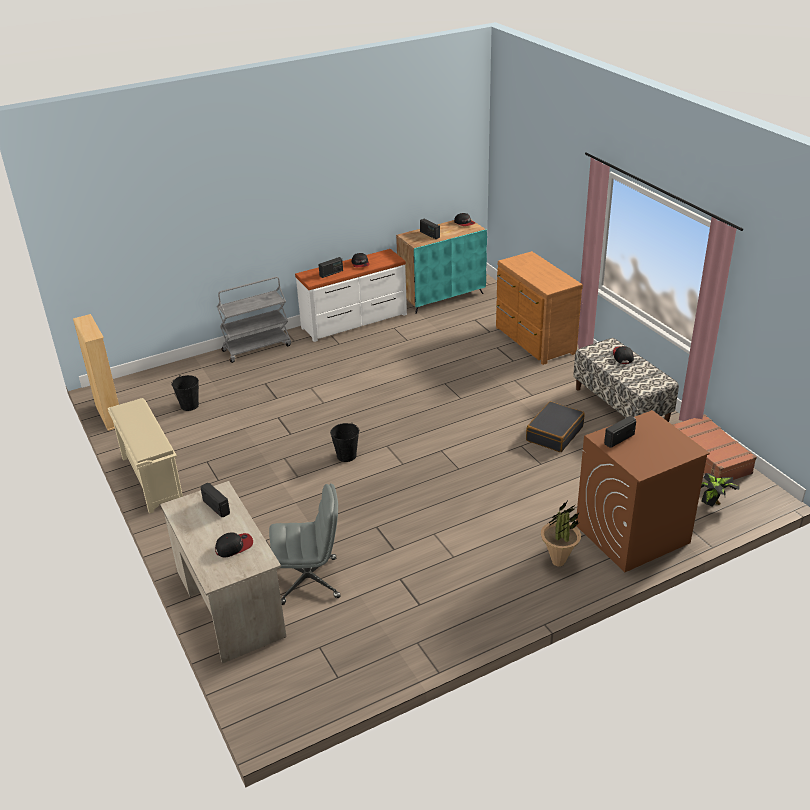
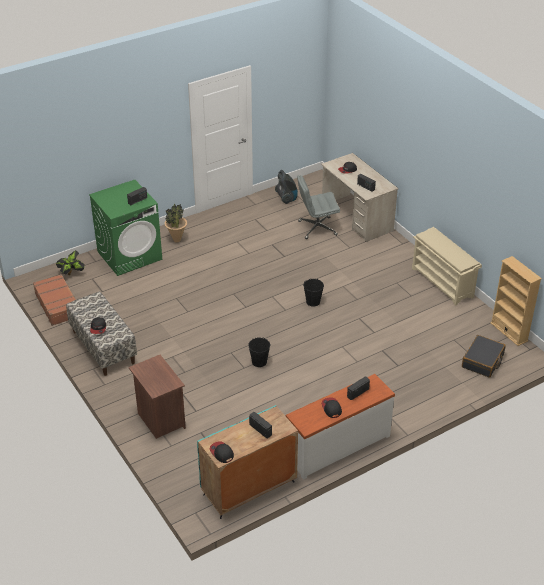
camera: 175 degrees right, 5 degrees up
black bucket [172,375,199,411] -> black bucket moved to [248,337,271,367]
grey cart [217,277,291,363] -> none
brown dresser [496,251,583,365] -> brown nightstand [129,355,186,439]
black suitcase [526,401,585,452] -> black suitcase moved to [462,335,506,378]
brown washing machine [576,410,710,572] -> green washing machine [89,180,162,276]
none -> vacuum cleaner [275,170,298,204]

